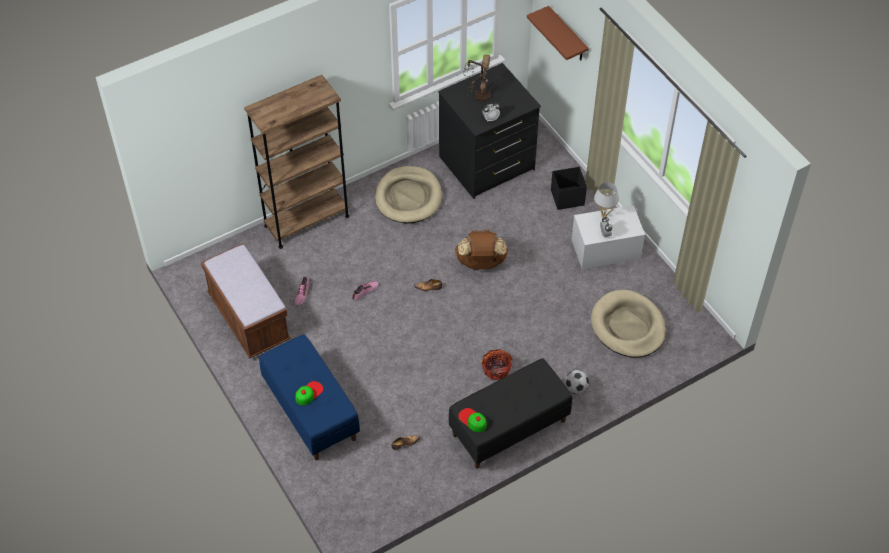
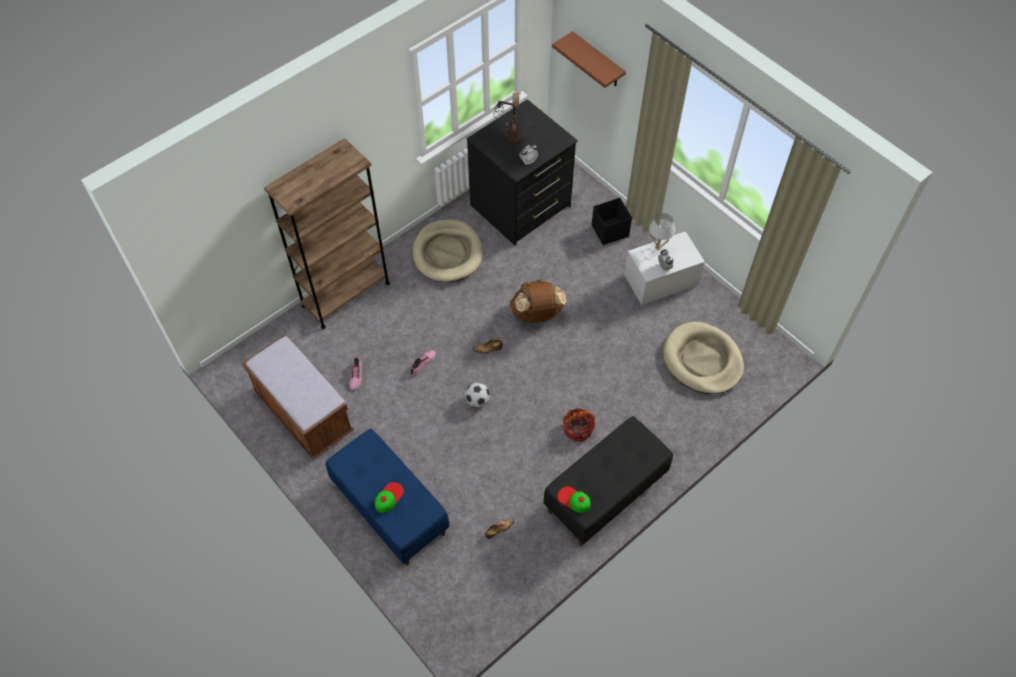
camera: 10 degrees left, 5 degrees up
football [565,370,589,394] -> football moved to [465,383,490,408]

